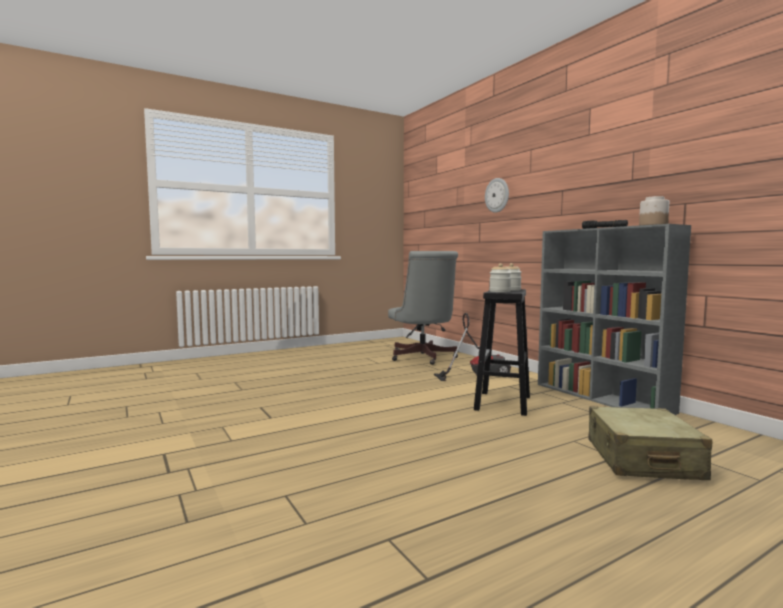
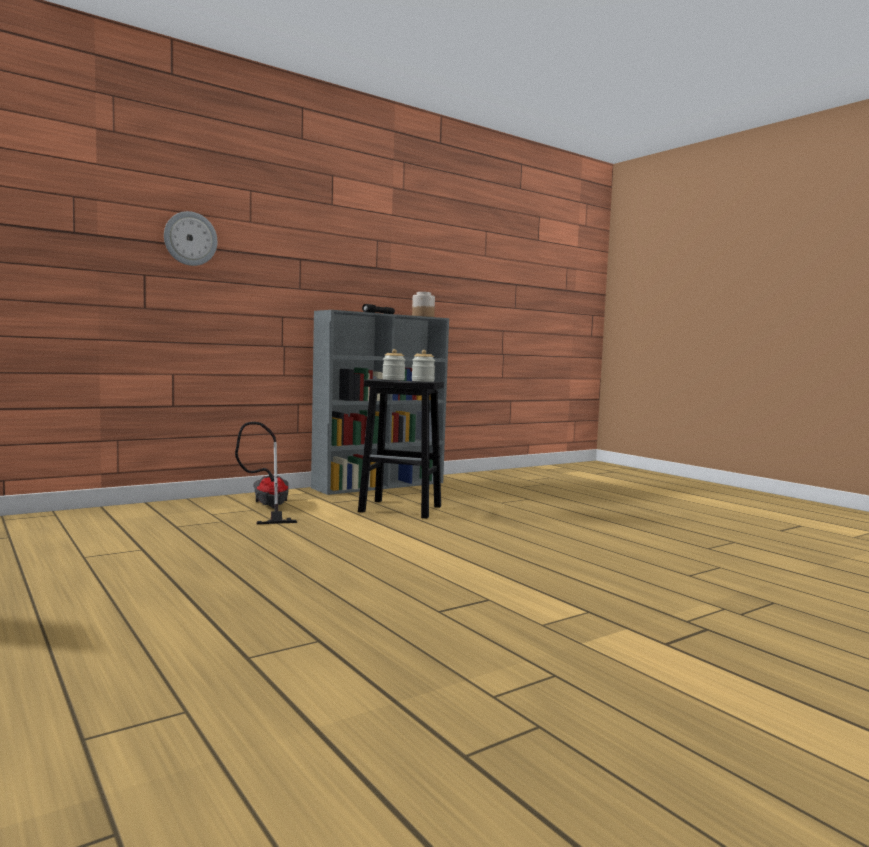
camera: 95 degrees left, 0 degrees up
grey office chair [388,251,458,365] -> none
beige suitcase [589,406,712,480] -> none

